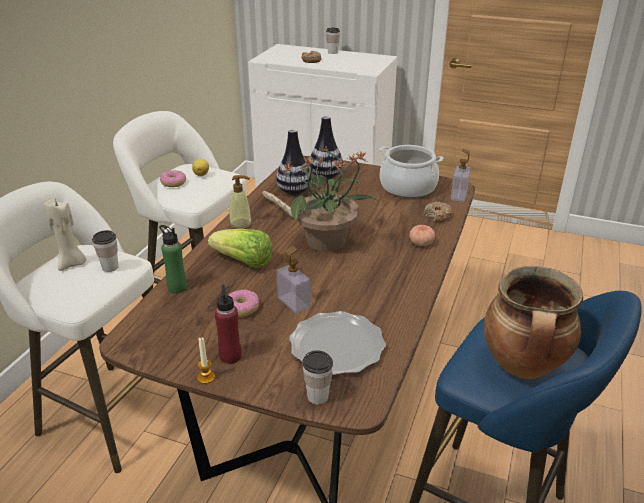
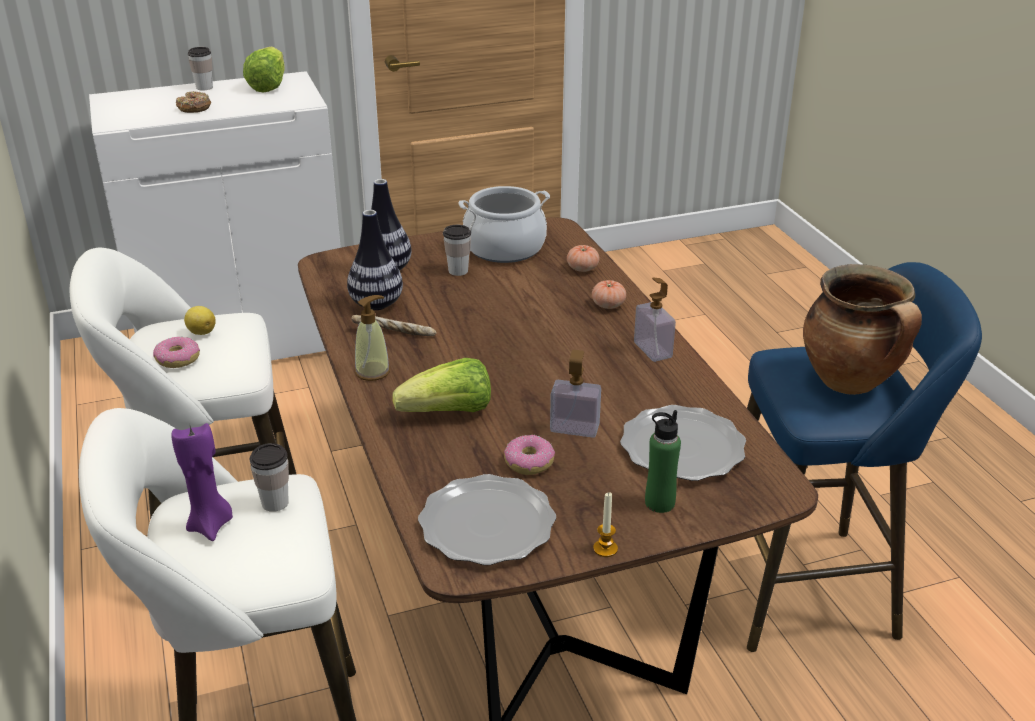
camera: 40 degrees left, 0 degrees up
beige candle [44,199,86,271] -> purple candle [171,423,233,541]
green bottle [159,225,187,294] -> green bottle moved to [645,410,681,513]
red bottle [215,285,242,364] -> none
potted plant [281,145,378,252] -> none
cup [303,350,333,404] -> cup moved to [443,225,471,276]
donut [424,202,452,222] -> tomato [567,245,599,272]
soap dispenser [451,148,470,202] -> soap dispenser moved to [634,277,676,362]
none -> lettuce [243,47,285,92]
none -> plate [418,474,556,565]

